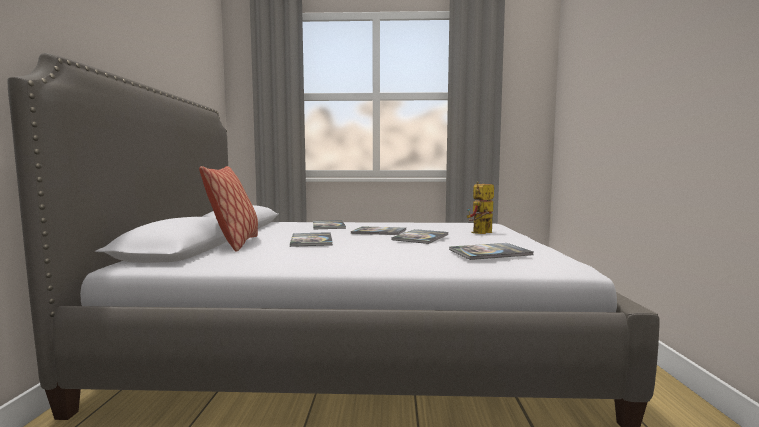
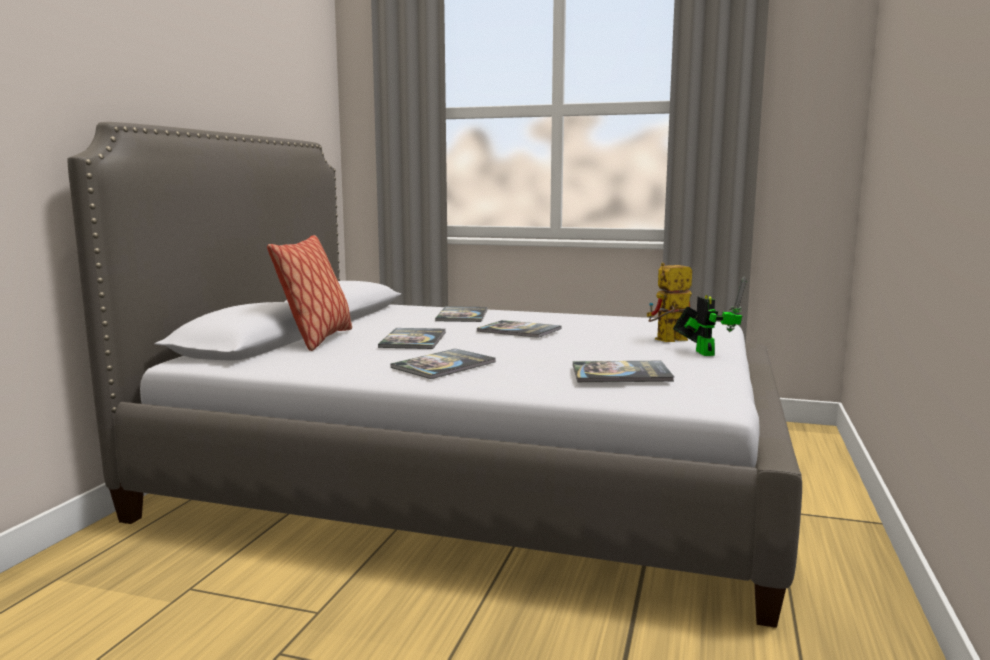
camera: 15 degrees right, 5 degrees up
book [391,229,449,244] -> book moved to [391,349,496,379]
none -> toy robot [673,277,747,356]

